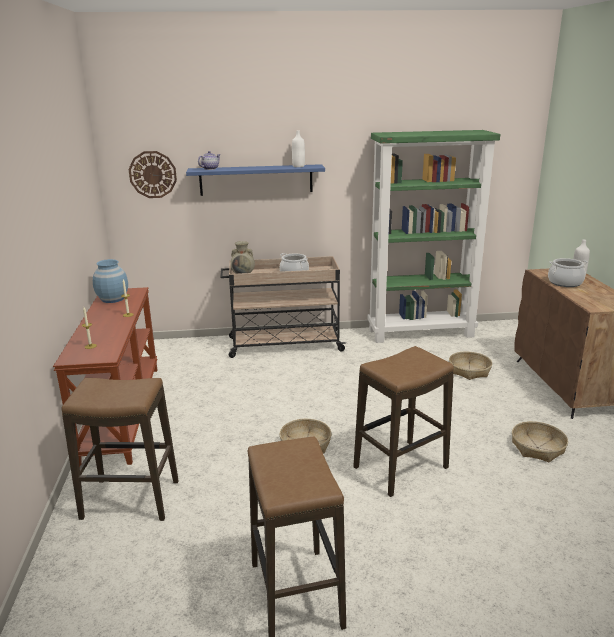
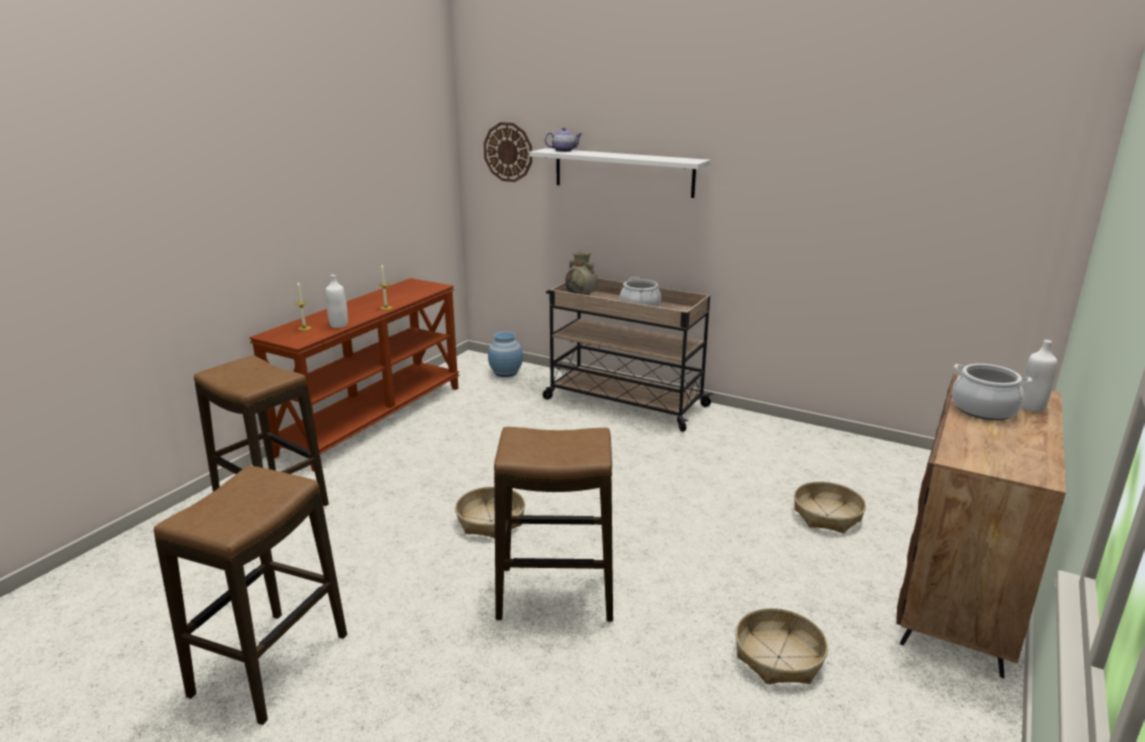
camera: 35 degrees right, 0 degrees up
blue vase [93,259,128,303] -> blue vase moved to [488,331,523,377]
blue shelf [186,164,325,196] -> white shelf [529,148,710,198]
white bottle [292,130,305,167] -> white bottle moved to [325,275,348,328]
green bookcase [368,130,500,343] -> none

